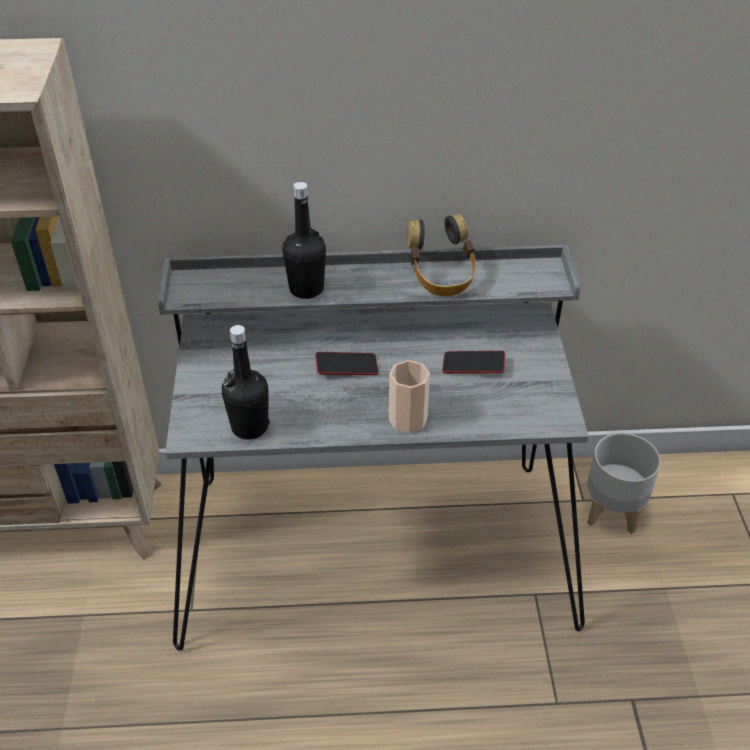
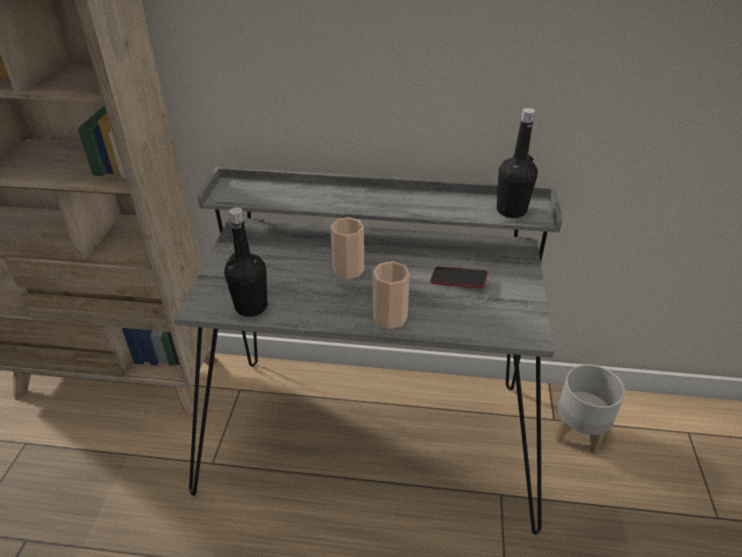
camera: 10 degrees right, 5 degrees down
black bottle [282,182,326,299] -> black bottle moved to [497,108,538,218]
phone [315,352,379,375] -> cup [330,217,364,279]
headphones [407,214,476,296] -> none

